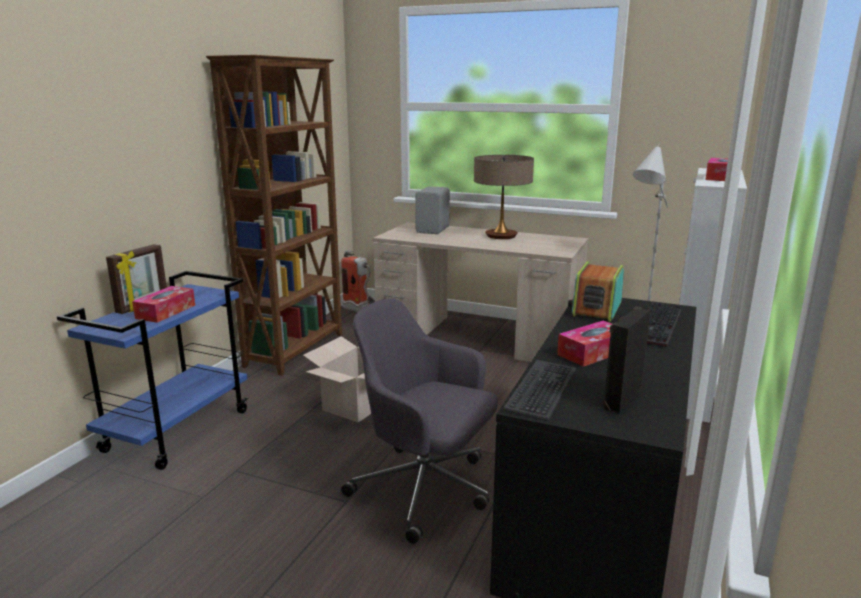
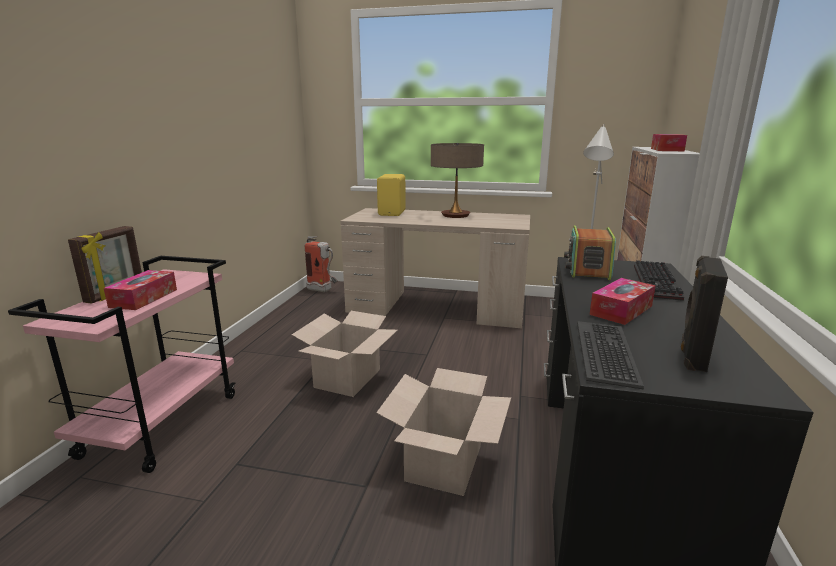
camera: 10 degrees left, 0 degrees up
blue cart [57,271,248,470] -> pink cart [8,256,236,473]
brown bookcase [206,55,342,376] -> none
grey office chair [341,298,498,544] -> cardboard box [376,368,511,496]
grey speaker [415,186,450,234] -> yellow speaker [377,174,406,216]

